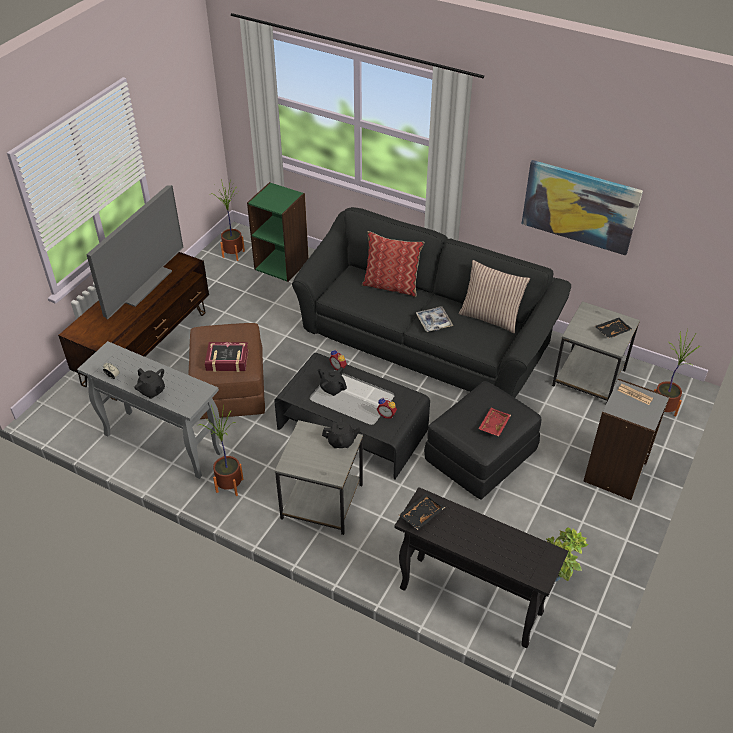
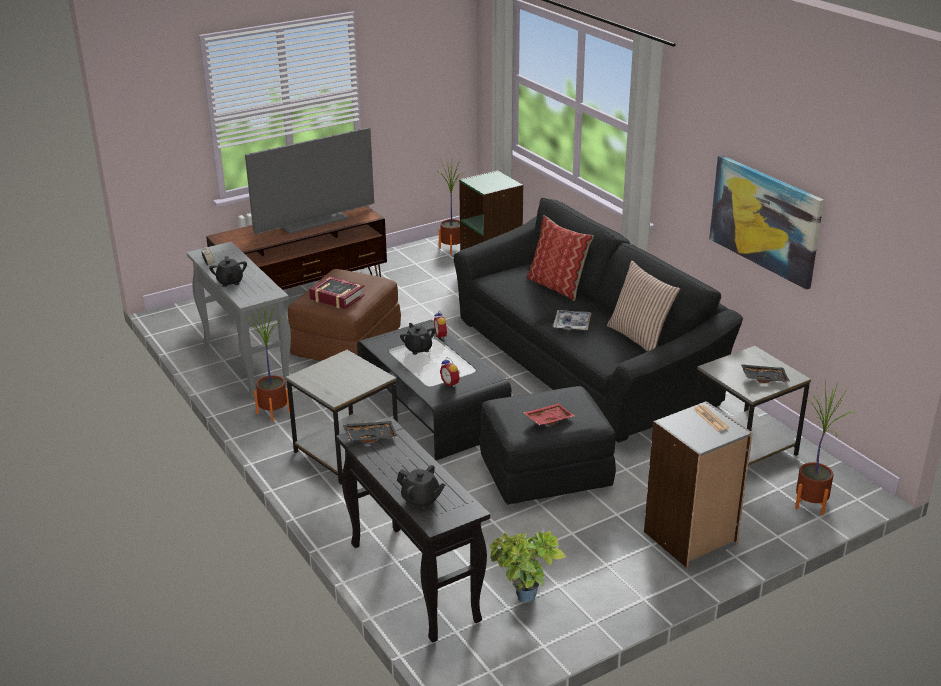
camera: 30 degrees right, 15 degrees down
black teapot [322,416,361,448] -> black teapot moved to [397,465,446,509]

